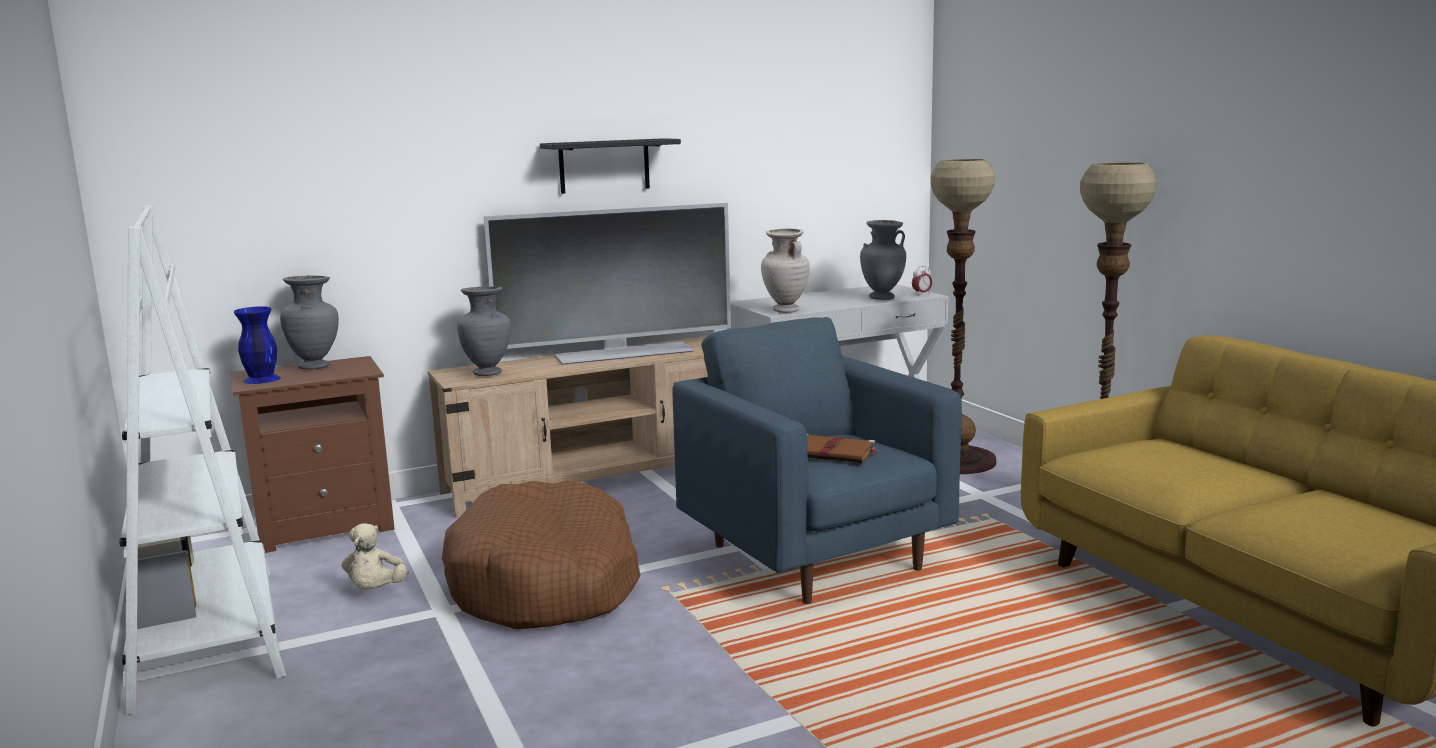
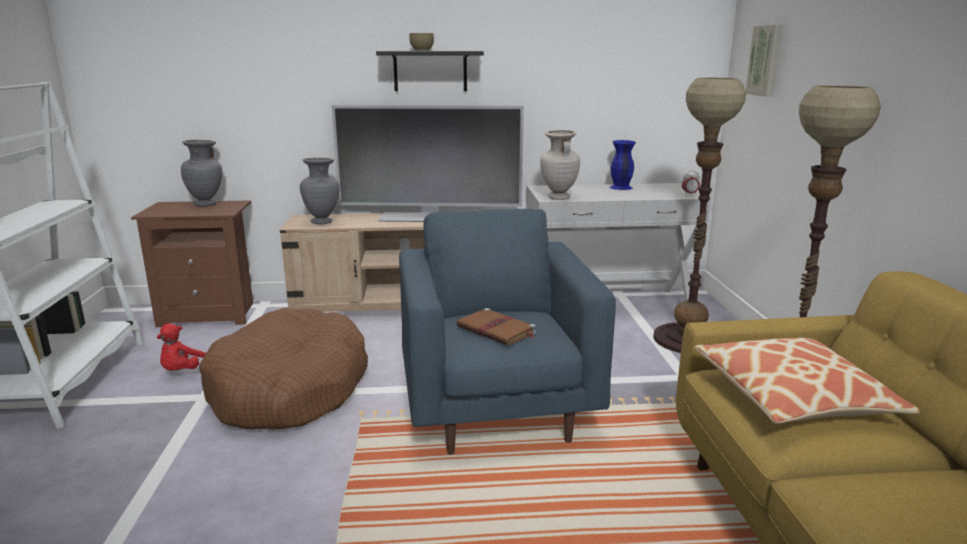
camera: 20 degrees right, 5 degrees up
blue vase [234,306,281,384] -> blue vase moved to [610,140,636,190]
beige plush toy [341,523,409,589] -> red plush toy [157,323,206,371]
grey vase [860,220,906,300] -> none
none -> brown bowl [409,33,434,51]
none -> pillow [694,338,921,424]
none -> picture [746,25,782,97]

